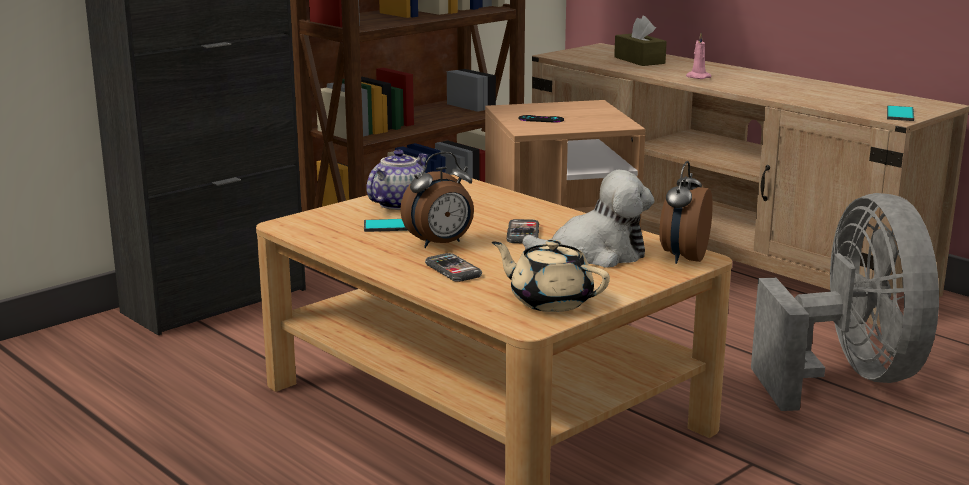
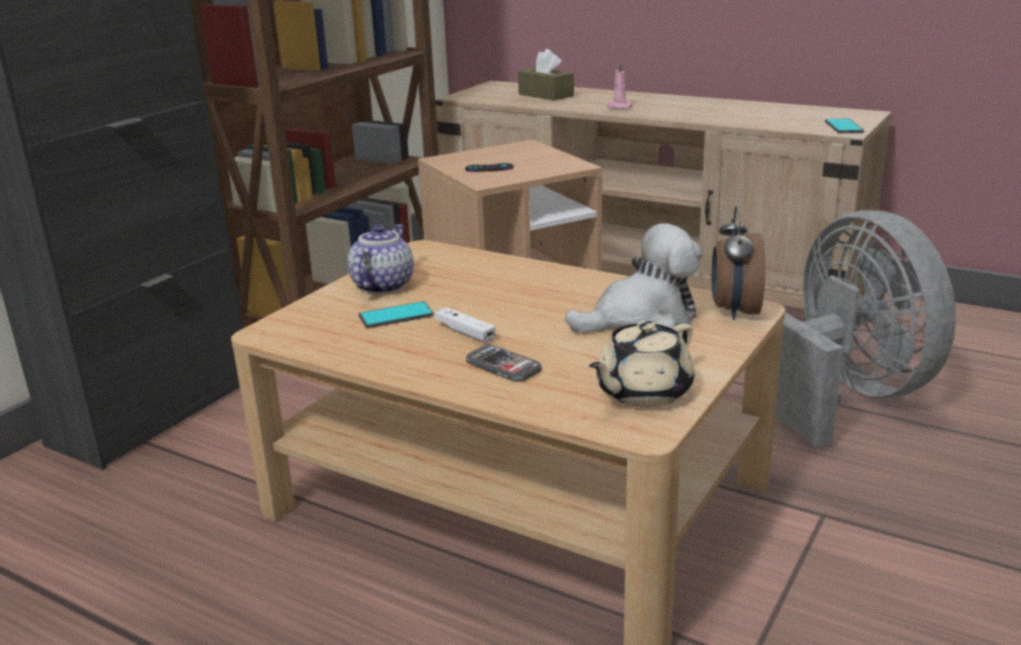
camera: 15 degrees left, 5 degrees up
alarm clock [400,152,474,248] -> white game controller [435,307,496,343]
beige teapot [492,240,610,312] -> beige teapot turned 60 degrees counterclockwise [589,321,695,407]
phone [507,219,539,243] -> none

